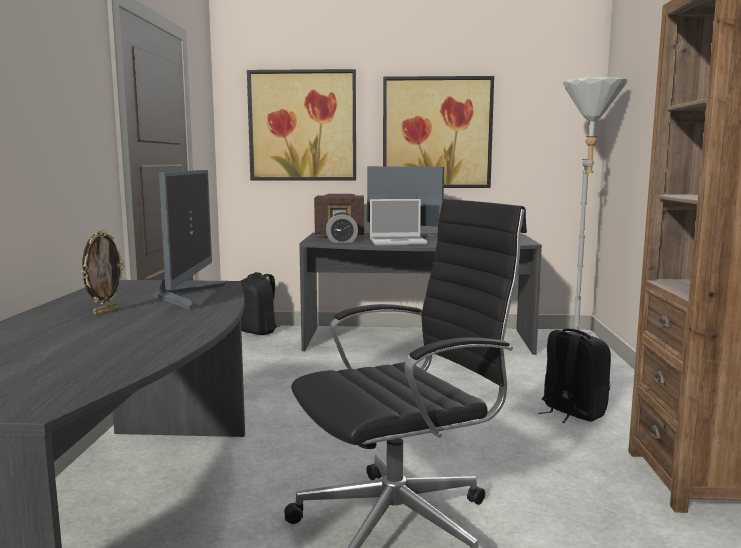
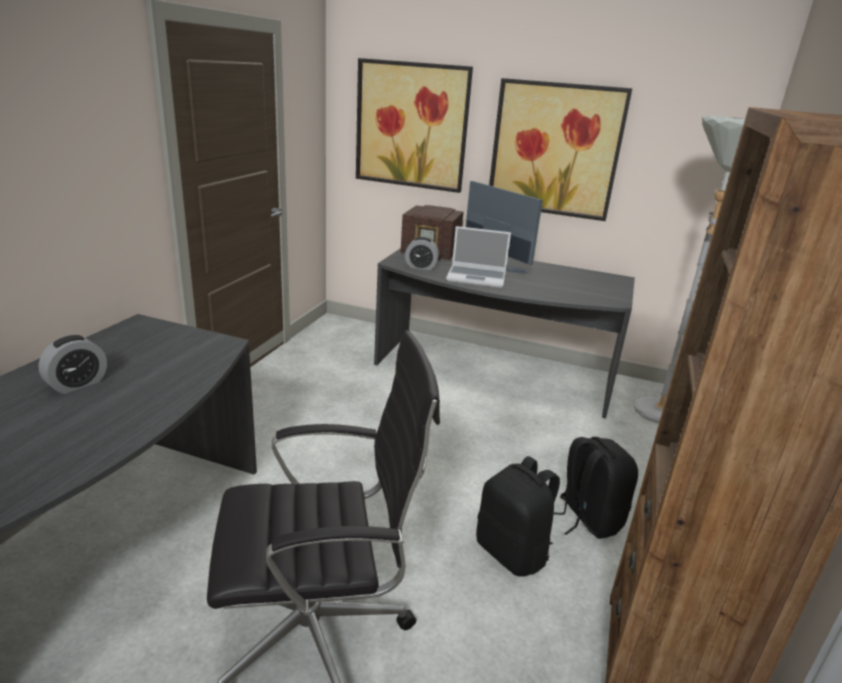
camera: 15 degrees right, 15 degrees up
picture frame [81,230,124,315] -> alarm clock [38,335,107,394]
monitor [153,170,225,310] -> none
black backpack [240,272,279,335] -> black backpack moved to [476,456,560,576]

